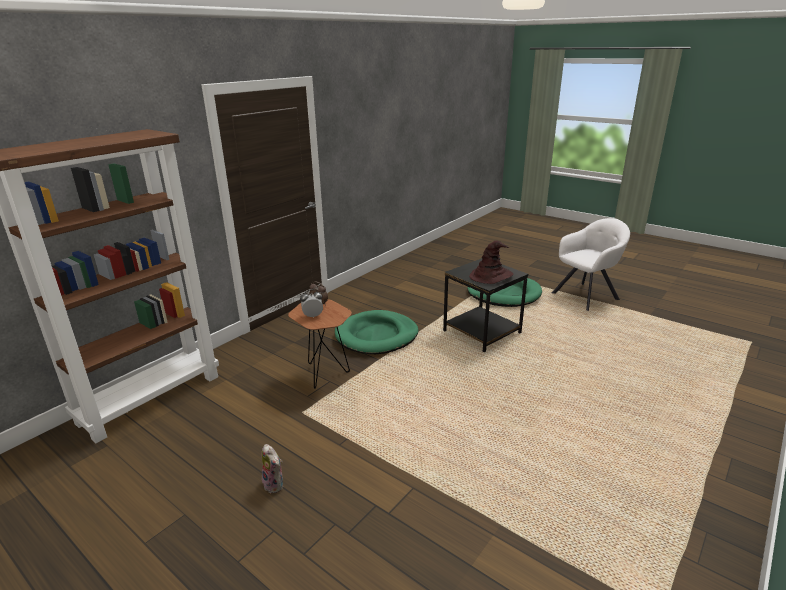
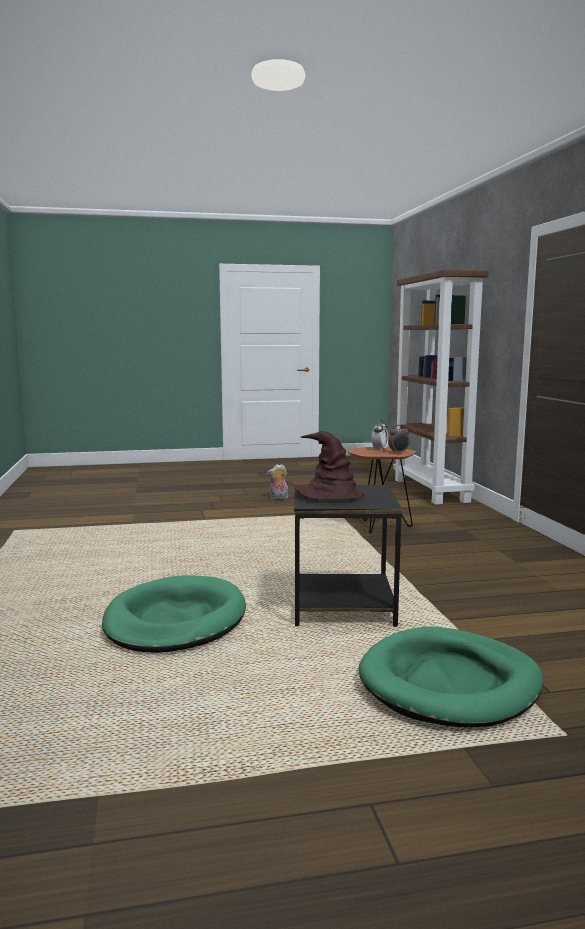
camera: 130 degrees right, 15 degrees down
green dog bed [335,310,418,354] -> green dog bed moved to [102,575,246,653]
white armchair [552,218,630,311] -> none

